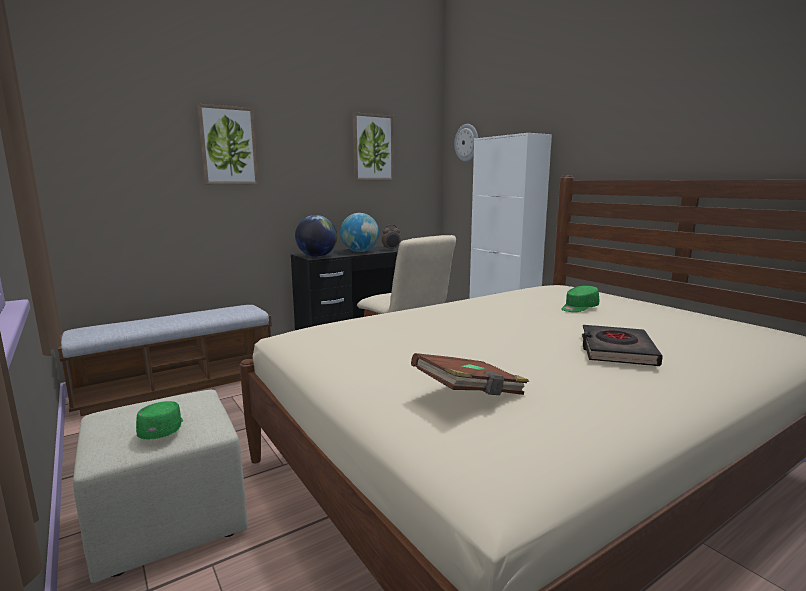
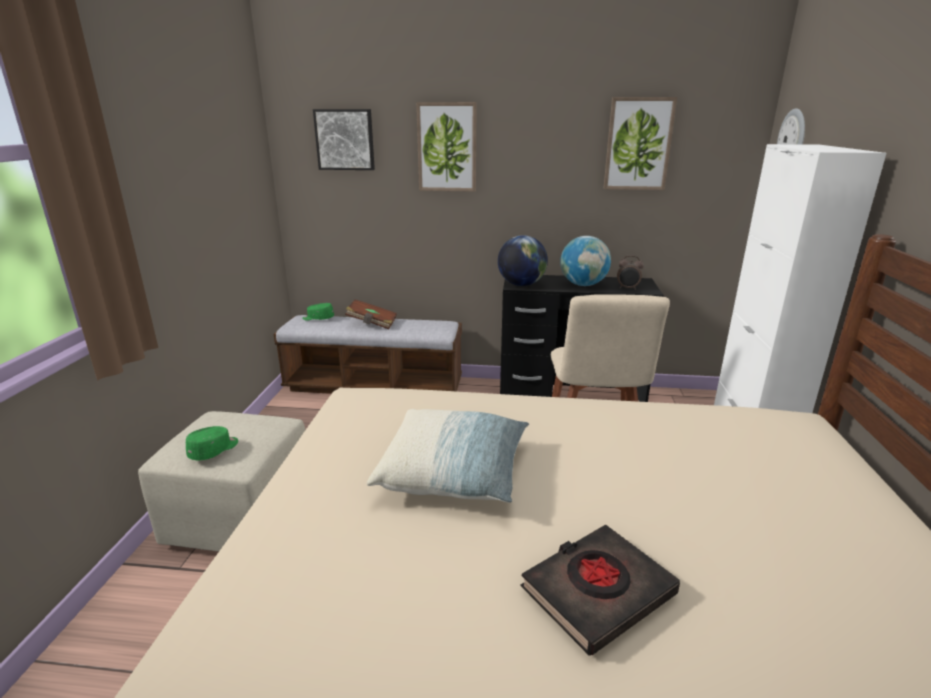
camera: 40 degrees right, 10 degrees up
brown book [411,353,529,395] -> brown book moved to [345,299,397,329]
green cap [561,286,599,312] -> green cap moved to [302,303,334,321]
none -> picture [313,109,375,170]
none -> pillow [367,409,529,503]

